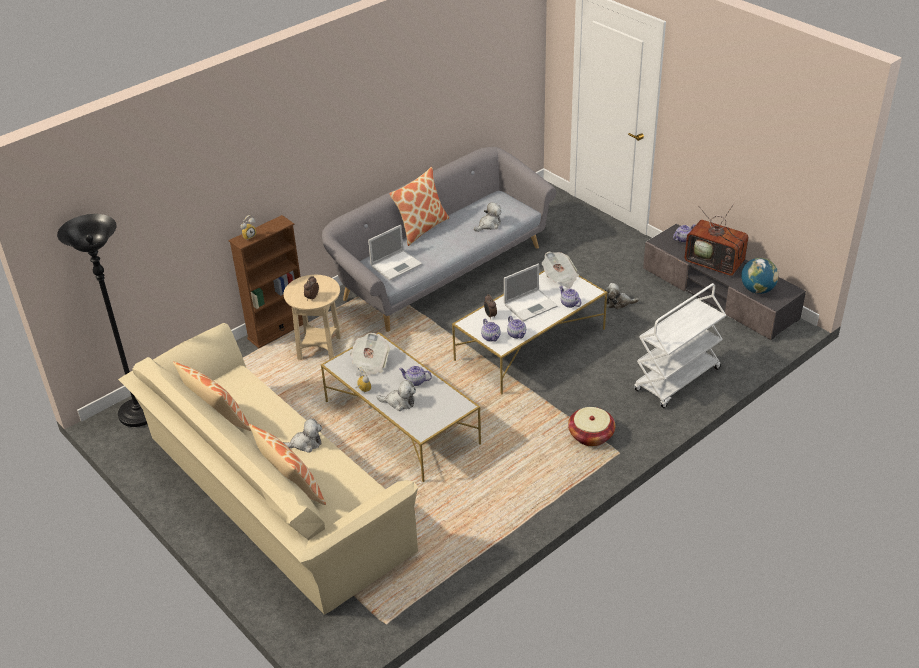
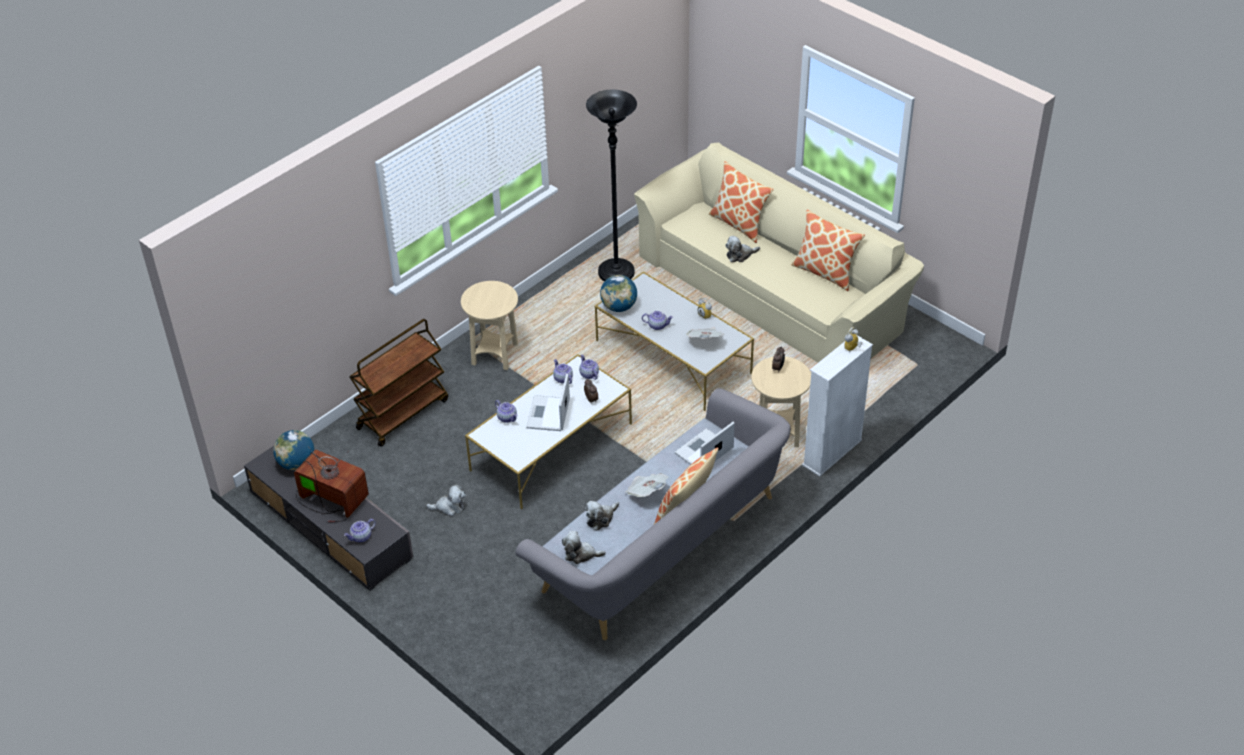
camera: 175 degrees right, 5 degrees up
black floor lamp [57,214,147,427] -> black floor lamp moved to [586,89,637,282]
brown bookcase [229,215,309,348] -> white bookcase [802,335,873,477]
plush toy [377,380,416,411] -> plush toy moved to [562,531,606,564]
laptop [504,264,558,322] -> laptop turned 45 degrees counterclockwise [526,373,570,431]
newspaper [542,251,579,288] -> newspaper moved to [625,473,669,497]
basket [568,407,615,446] -> beige side table [461,281,518,370]
white cart [634,283,726,408] -> brown cart [349,319,448,447]
none -> globe [600,275,637,312]

